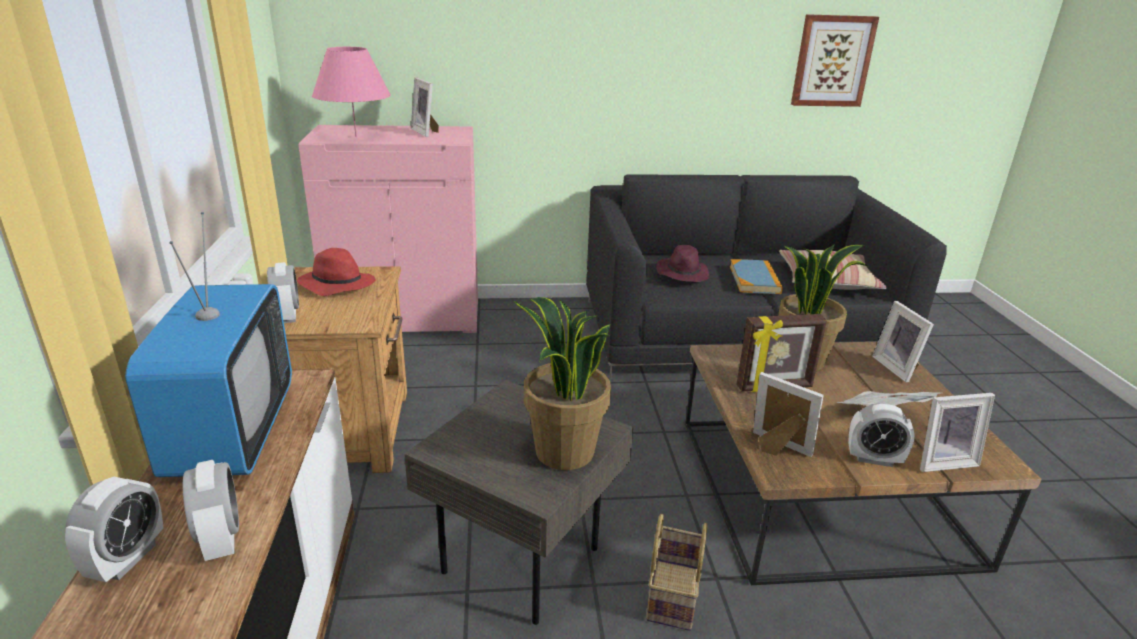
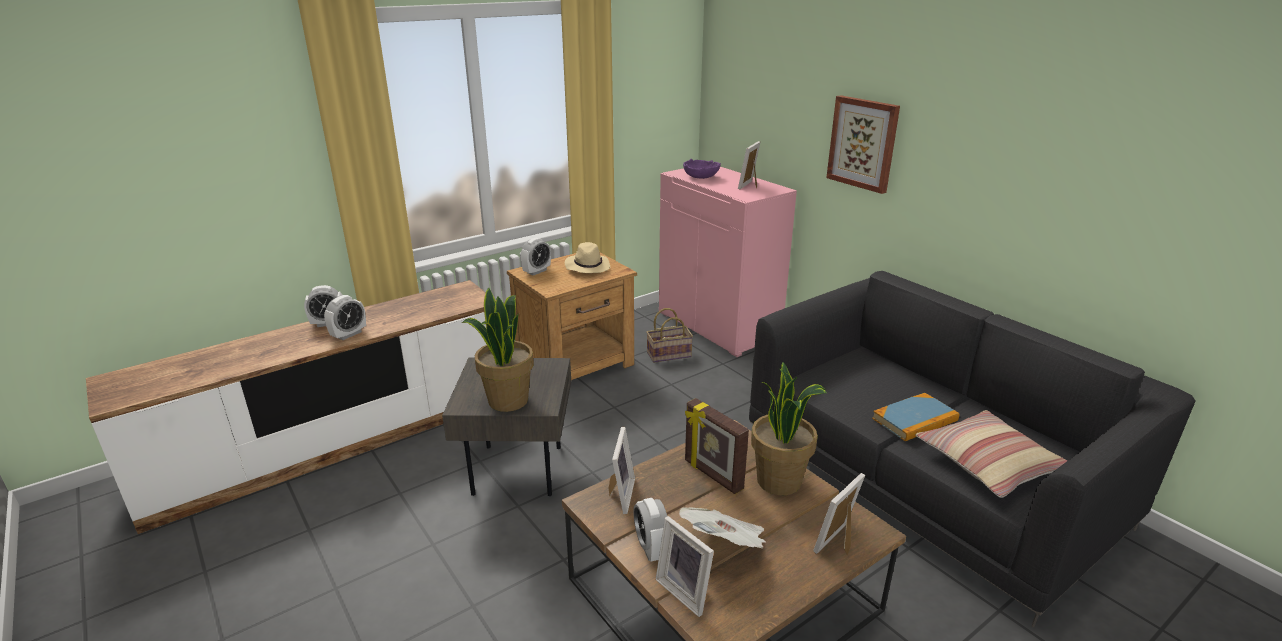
camera: 60 degrees right, 0 degrees up
television [125,212,292,477] -> none
red hat [297,248,376,296] -> beige hat [565,242,610,273]
pink table lamp [312,47,391,137] -> purple bowl [683,159,721,179]
basket [646,514,708,631] -> basket moved to [646,308,693,363]
purple hat [656,245,710,282] -> none
picture [791,14,879,107] -> picture moved to [826,95,900,194]

